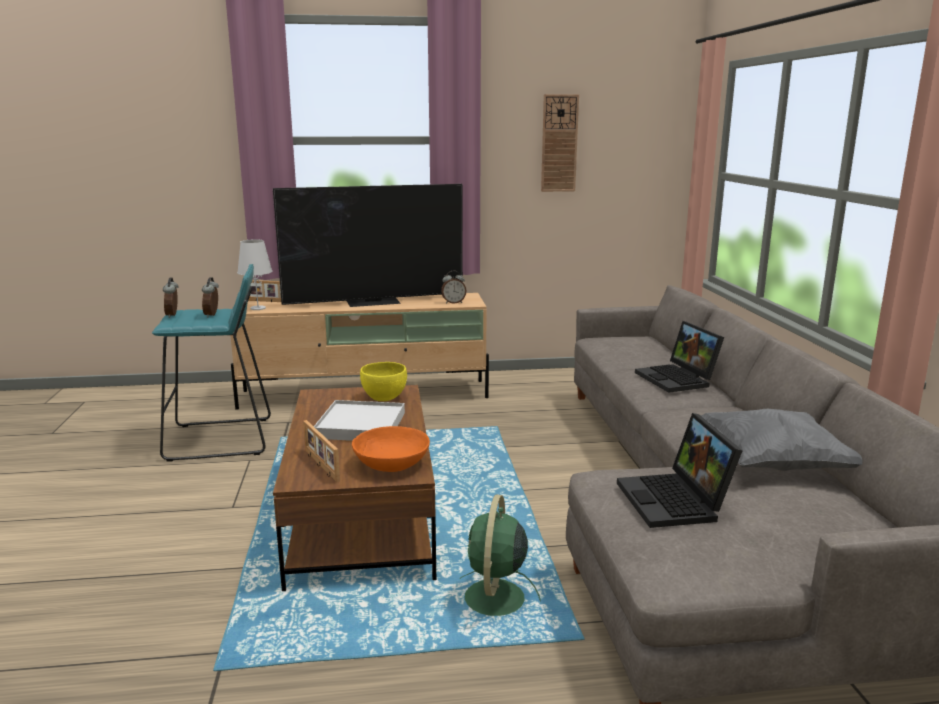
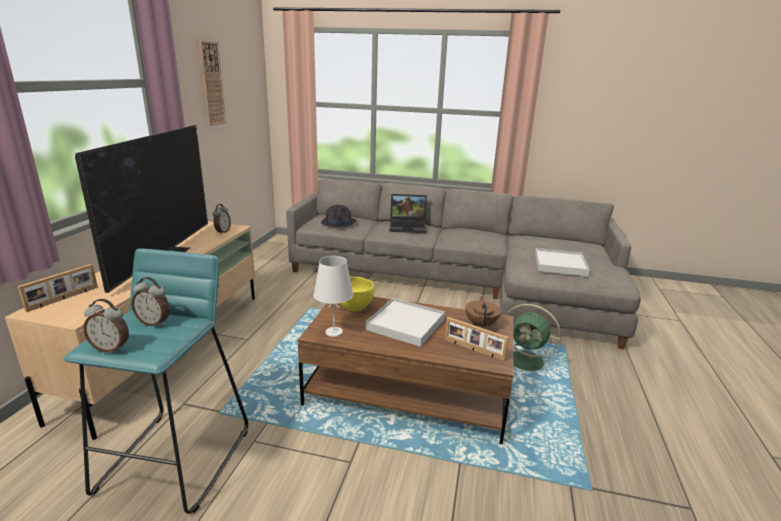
camera: 70 degrees left, 5 degrees up
white table lamp [237,239,273,310] -> white table lamp moved to [313,256,353,337]
picture frame [303,420,340,482] -> picture frame turned 45 degrees clockwise [445,317,509,362]
orange bowl [352,426,430,472] -> brown teapot [465,296,501,328]
laptop [617,413,742,528] -> white tray [535,248,590,276]
grey pillow [701,409,863,471] -> none
none -> black hat [321,205,356,227]

